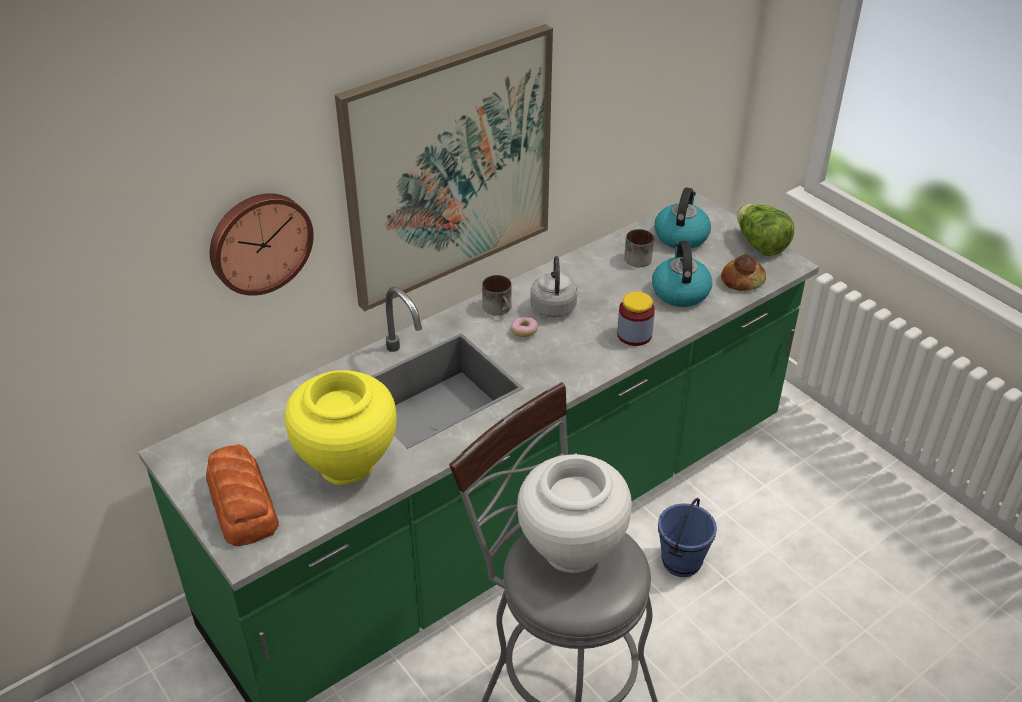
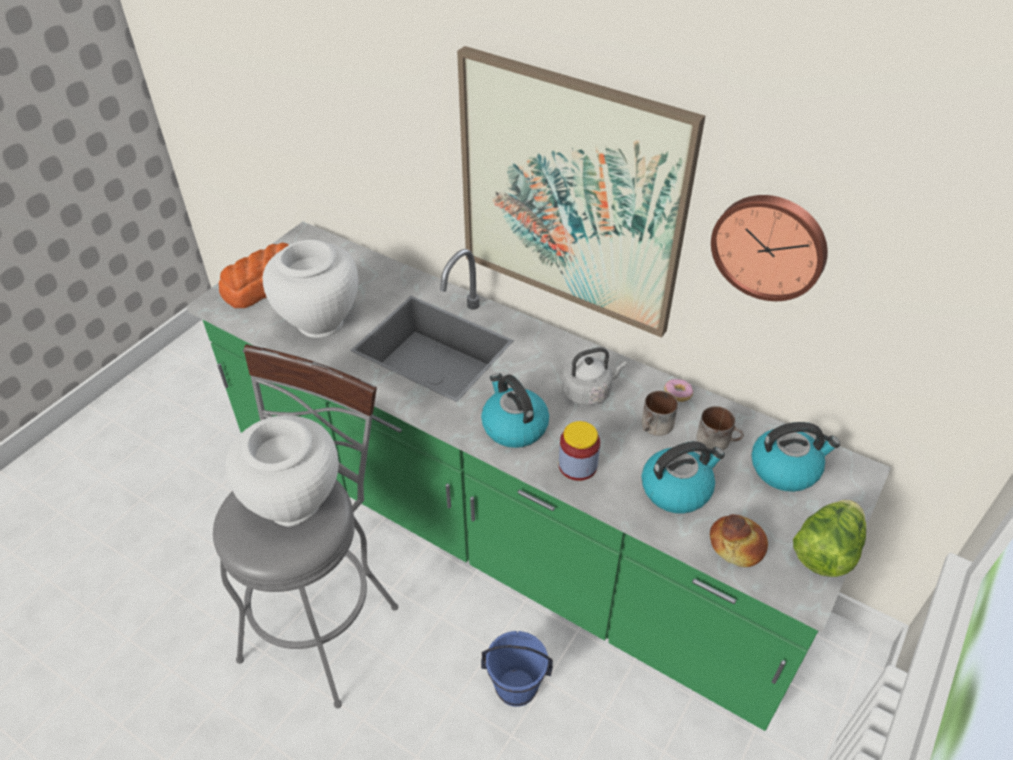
camera: 70 degrees right, 5 degrees up
wall clock [210,193,314,296] -> wall clock moved to [711,195,828,301]
yellow vase [285,370,397,485] -> white vase [262,240,358,338]
mug [482,275,512,315] -> mug moved to [641,391,678,436]
donut [511,317,538,337] -> donut moved to [664,379,693,402]
none -> kettle [481,373,549,448]

